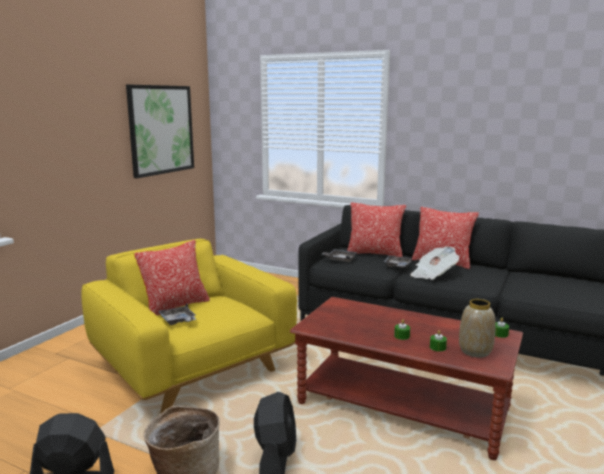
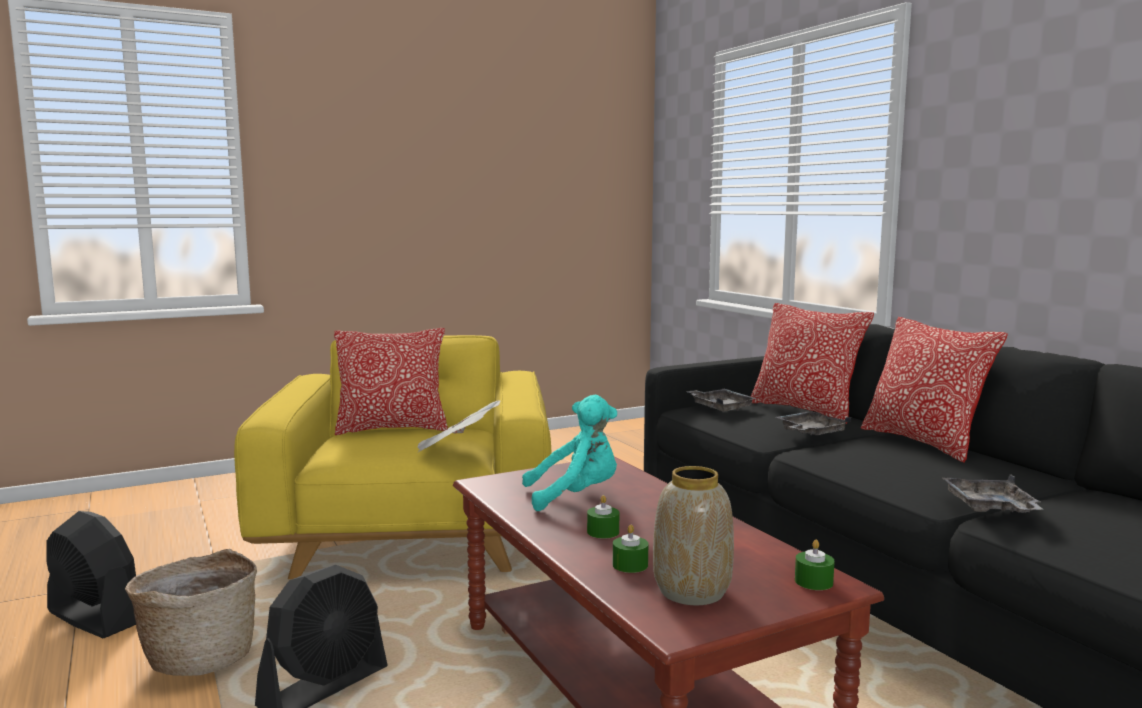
camera: 35 degrees right, 5 degrees down
picture [126,85,194,178] -> none
grey tray [158,303,196,325] -> grey tray moved to [942,474,1042,513]
newspaper [410,247,459,280] -> newspaper moved to [418,401,500,452]
none -> turquoise plush toy [522,395,617,511]

